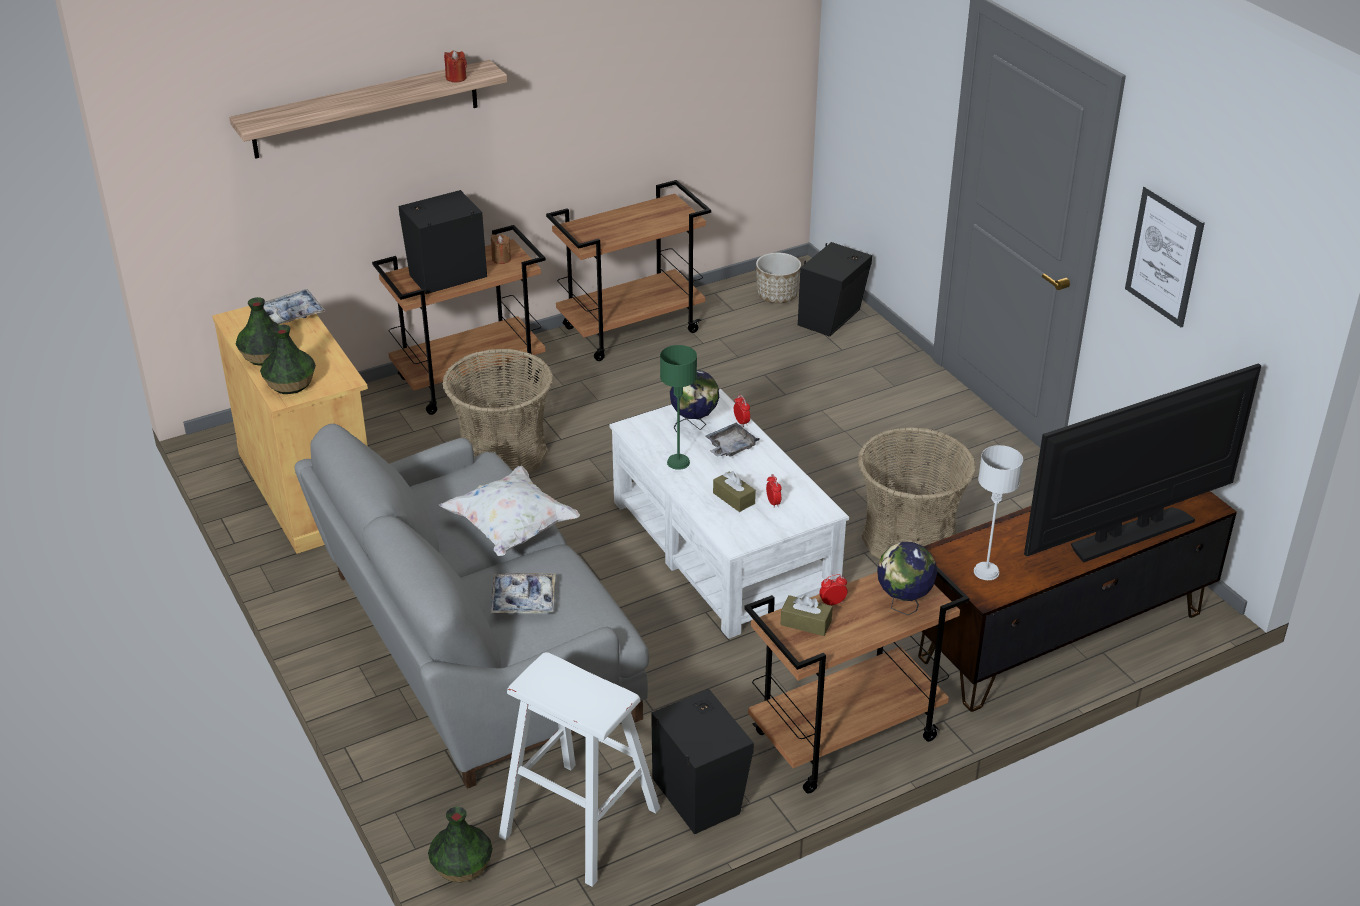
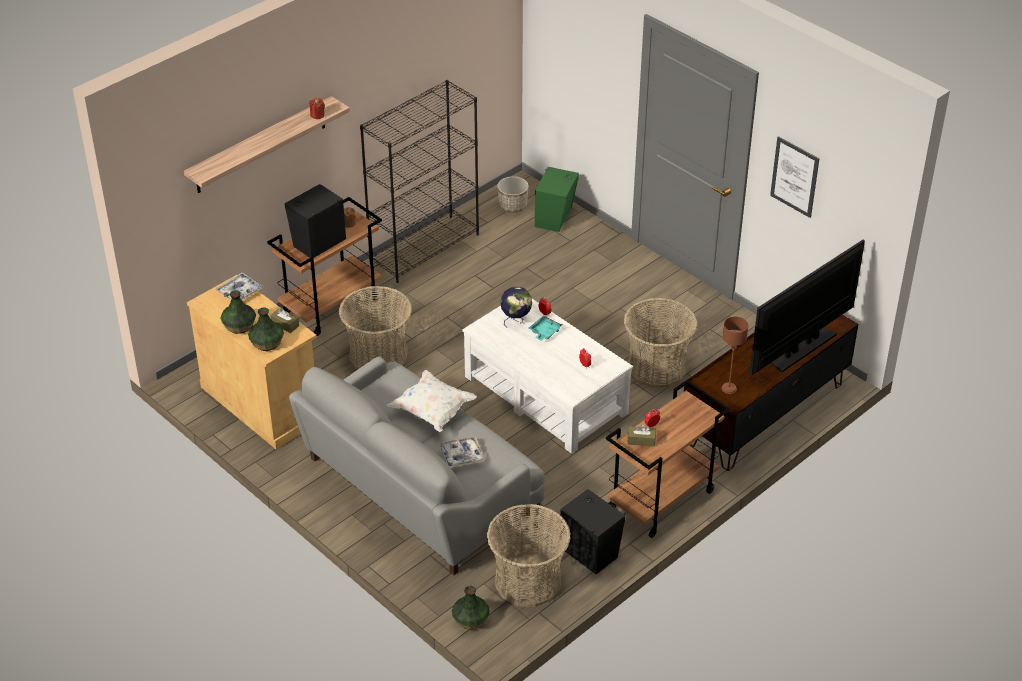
camera: 15 degrees left, 5 degrees up
white stool [499,652,660,887] -> basket [487,504,571,607]
brown cart [546,180,711,361] -> black bookcase [360,80,479,283]
green table lamp [660,345,697,470] -> none
grey tray [706,423,759,457] -> turquoise tray [529,315,562,341]
brown tissue box [713,471,756,512] -> brown tissue box moved to [270,308,299,333]
black speaker [798,242,872,337] -> green speaker [535,167,579,232]
globe [877,542,937,615] -> none
grey table lamp [974,445,1023,580] -> brown table lamp [721,317,748,394]

